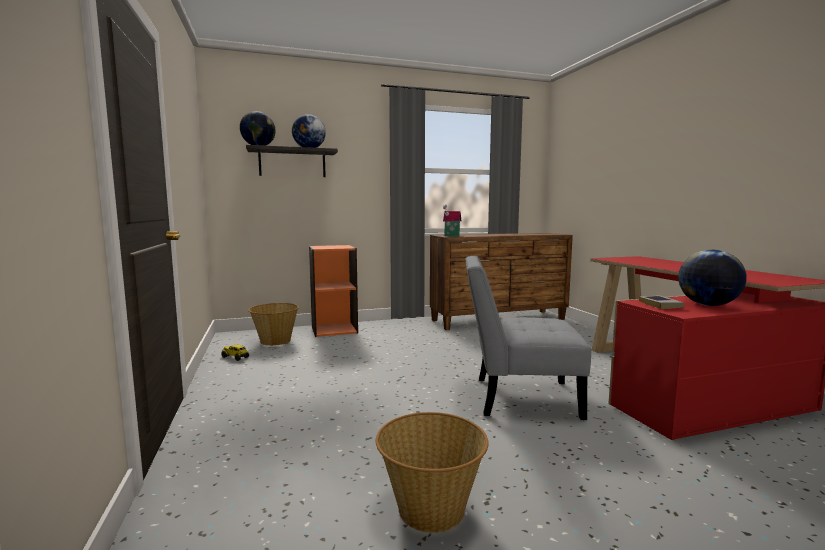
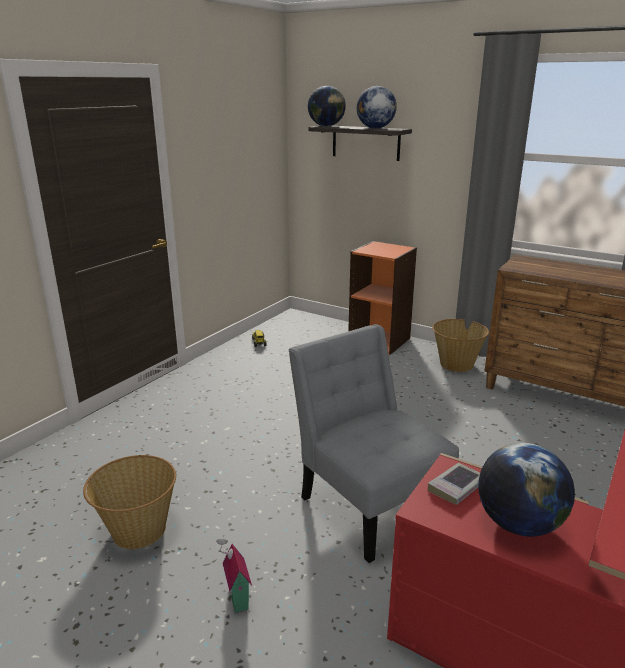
camera: 50 degrees right, 15 degrees up
basket [248,303,299,346] -> basket moved to [432,319,489,372]
toy house [443,205,461,237] -> toy house moved to [216,535,252,613]

